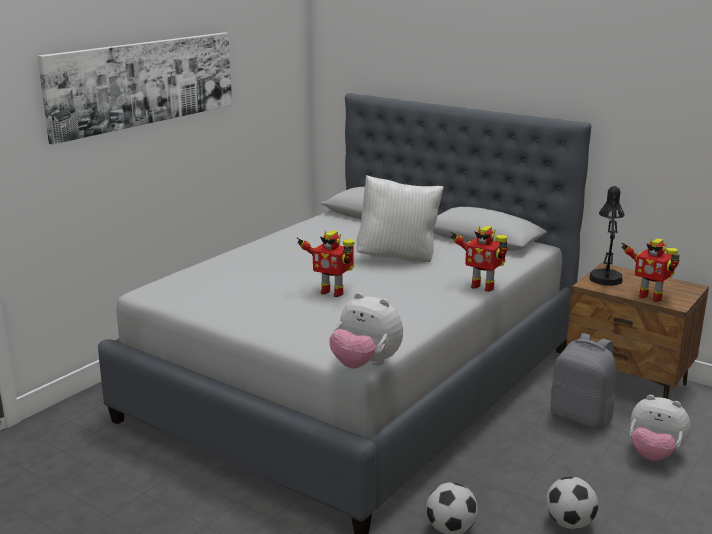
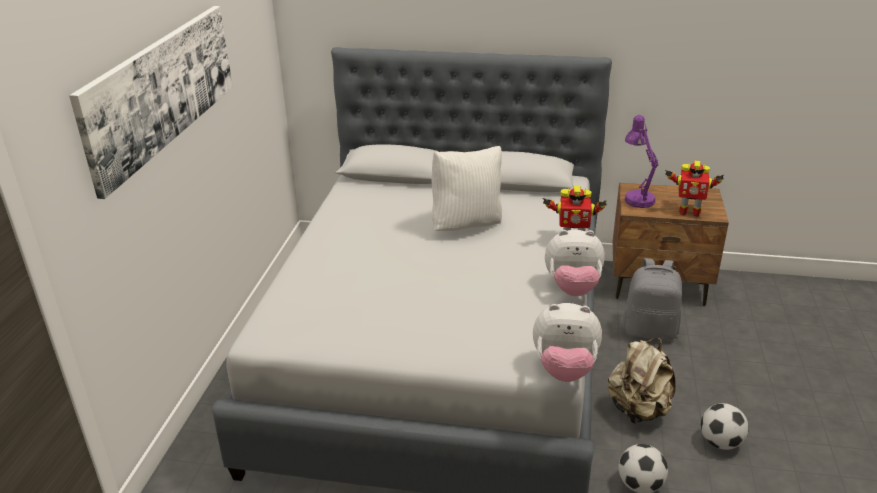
camera: 25 degrees left, 10 degrees up
toy robot [297,230,355,297] -> none
black table lamp [590,186,624,286] -> purple table lamp [624,115,658,208]
plush toy [630,395,691,461] -> plush toy moved to [545,230,605,296]
none -> beige backpack [608,338,676,424]

